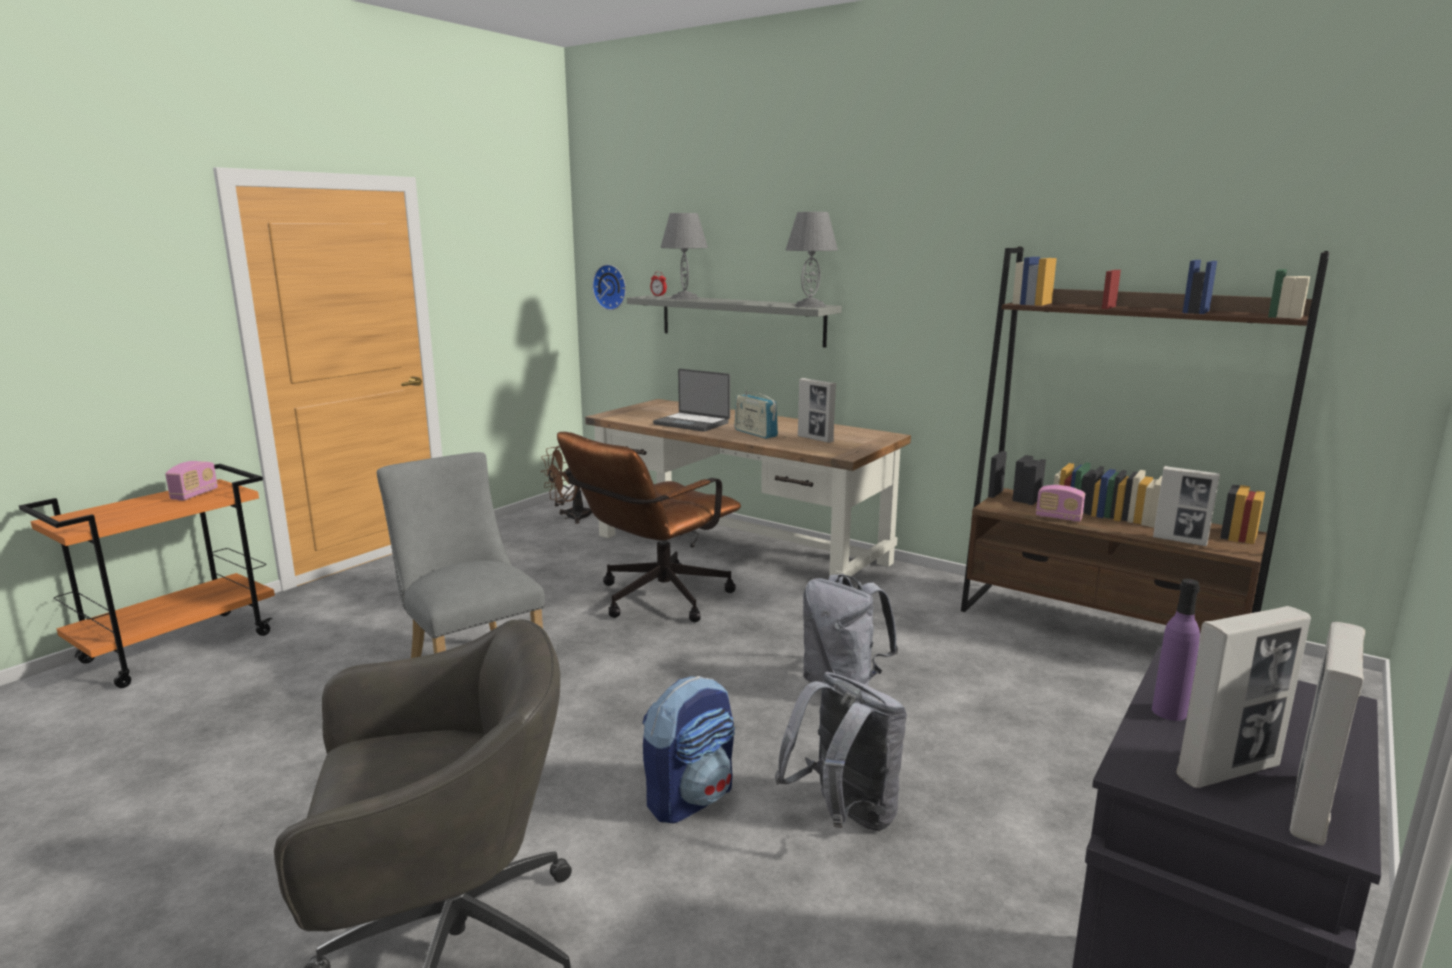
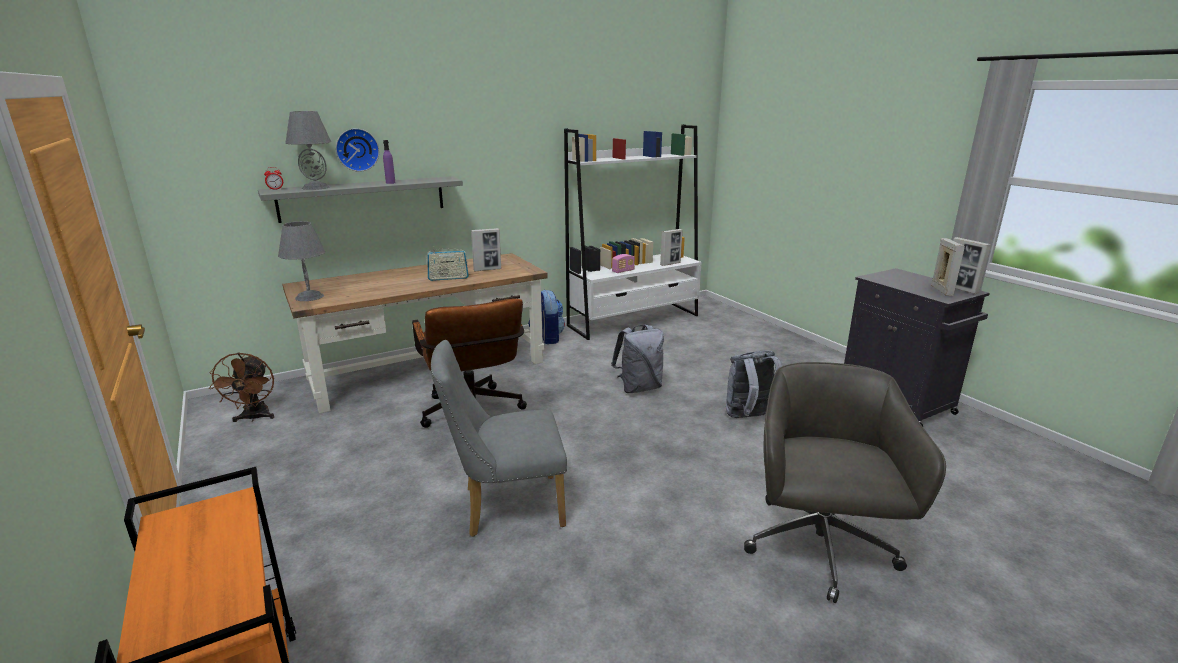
camera: 65 degrees left, 5 degrees up
radio [165,461,218,501] -> none
wall clock [592,264,626,310] -> wall clock moved to [336,128,379,172]
backpack [642,676,735,823] -> backpack moved to [528,290,565,344]
laptop [653,369,730,432] -> none
grey table lamp [786,212,838,308] -> grey table lamp moved to [278,221,325,301]
brown bookcase [961,247,1329,633] -> white bookcase [564,124,702,340]
purple bottle [1152,579,1200,721] -> purple bottle moved to [383,140,395,184]

